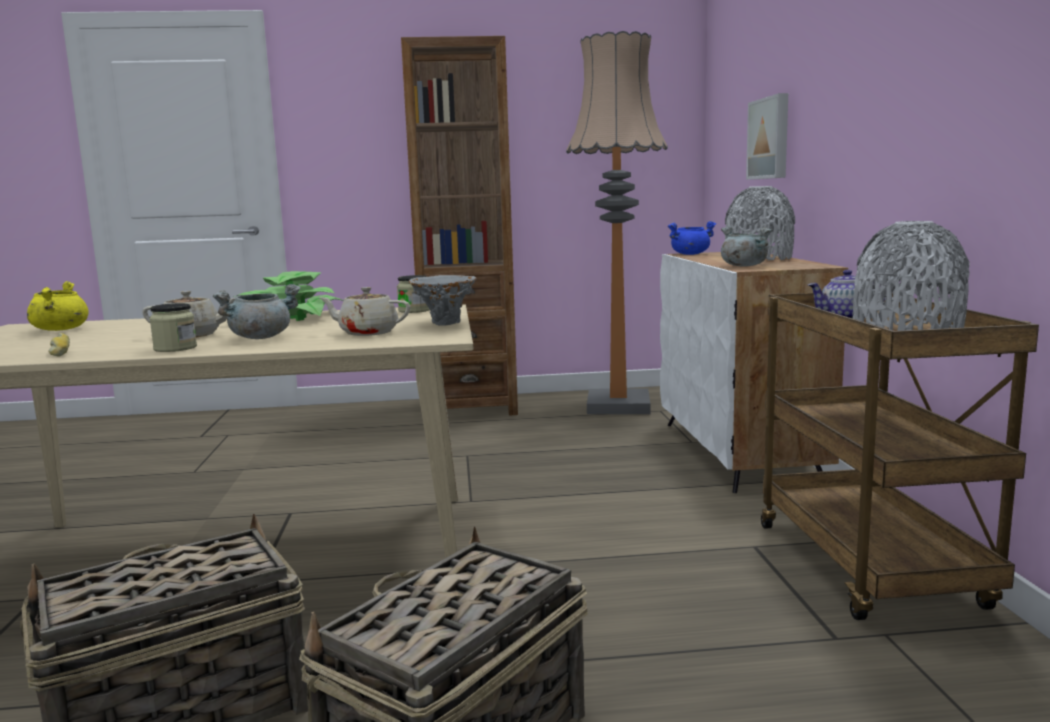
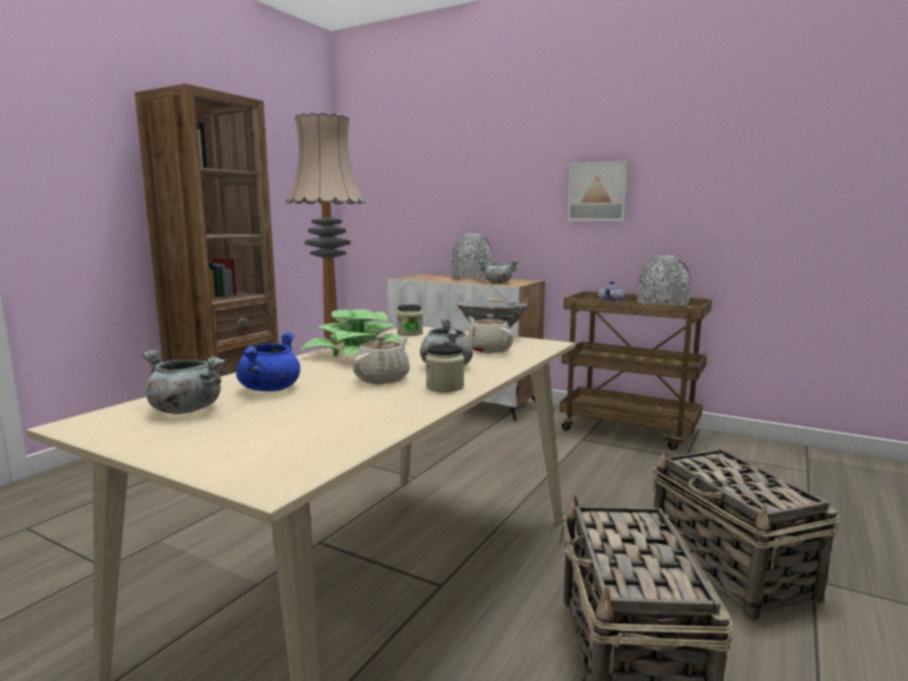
camera: 55 degrees left, 0 degrees up
yellow cooking pot [27,281,89,331] -> grey cooking pot [142,350,226,414]
bread [48,333,70,357] -> none
beige teapot [319,287,411,336] -> beige teapot turned 105 degrees clockwise [468,314,513,353]
blue cooking pot [668,221,716,255] -> blue cooking pot moved to [236,332,300,391]
picture [746,93,788,180] -> picture moved to [567,161,629,221]

